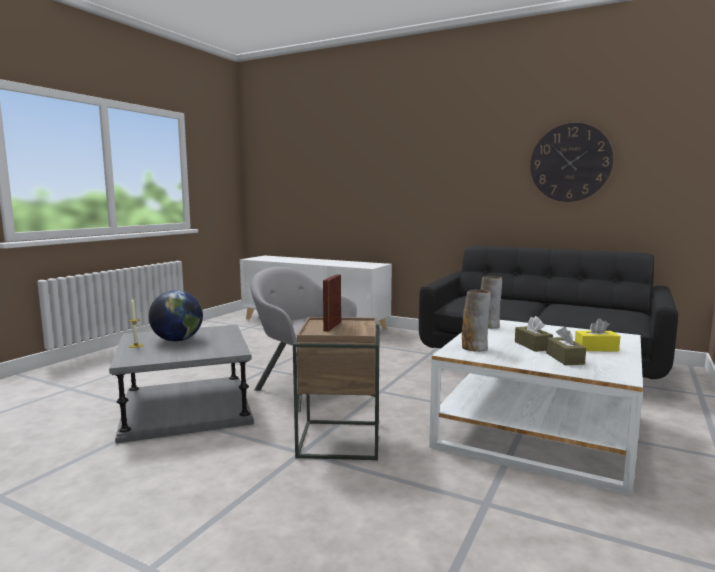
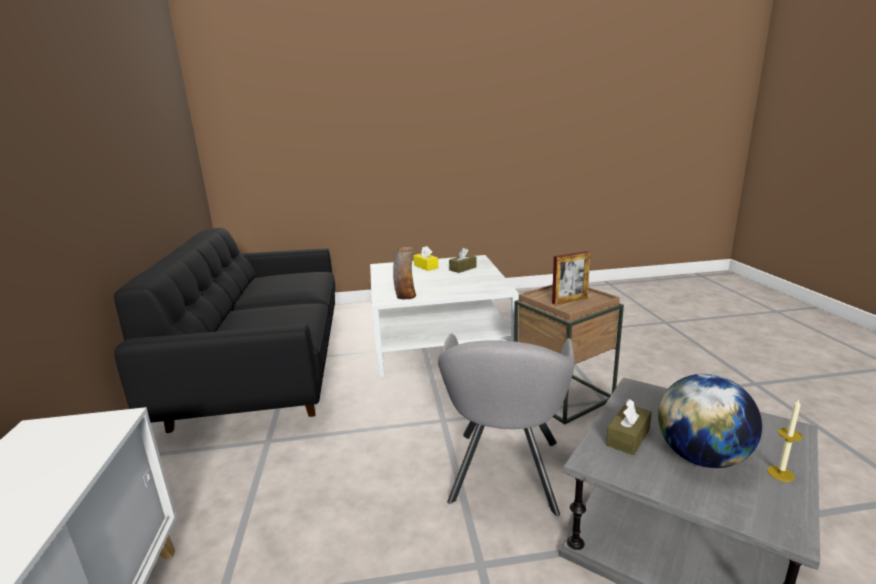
camera: 125 degrees left, 10 degrees up
vase [462,289,490,352] -> none
brown tissue box [515,316,553,352] -> brown tissue box moved to [606,399,652,455]
wall clock [530,123,613,202] -> none

